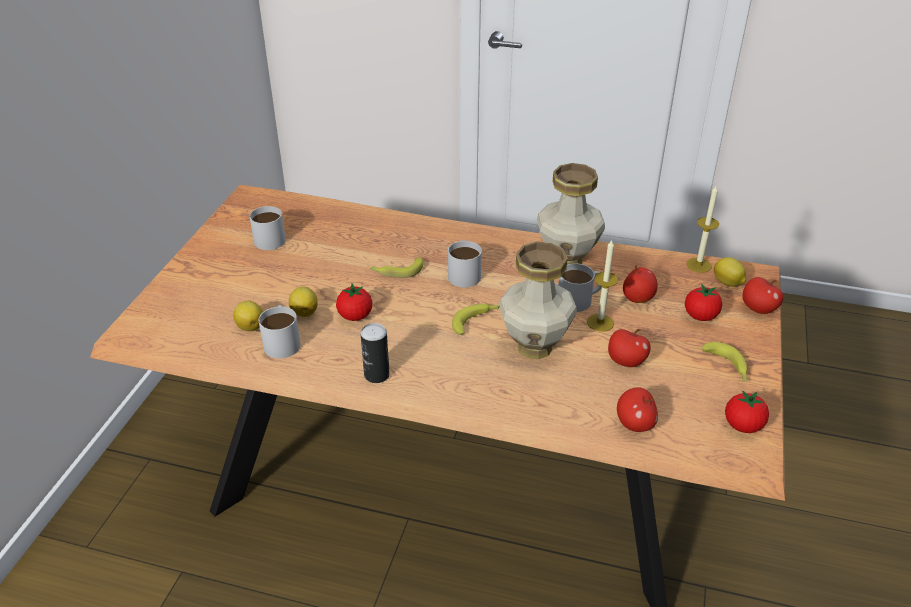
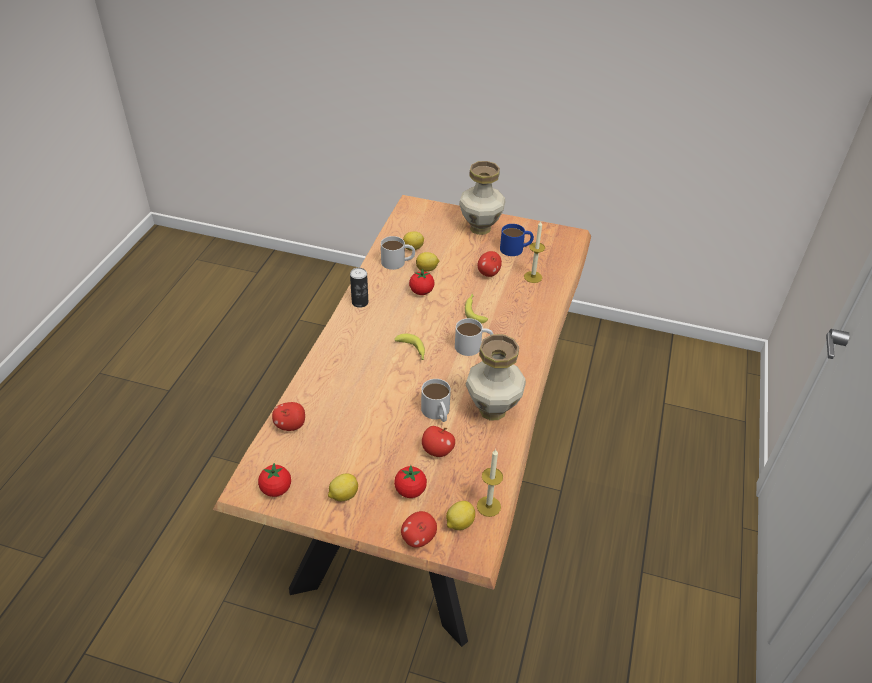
camera: 90 degrees right, 5 degrees up
white mug [249,206,286,250] -> blue mug [500,224,534,256]
vase [499,241,577,359] -> vase moved to [459,161,506,235]
candle [587,240,618,332] -> candle moved to [524,221,545,283]
apple [608,329,651,367] -> apple moved to [478,251,502,277]
banana [702,342,747,381] -> lemon [328,474,358,502]

